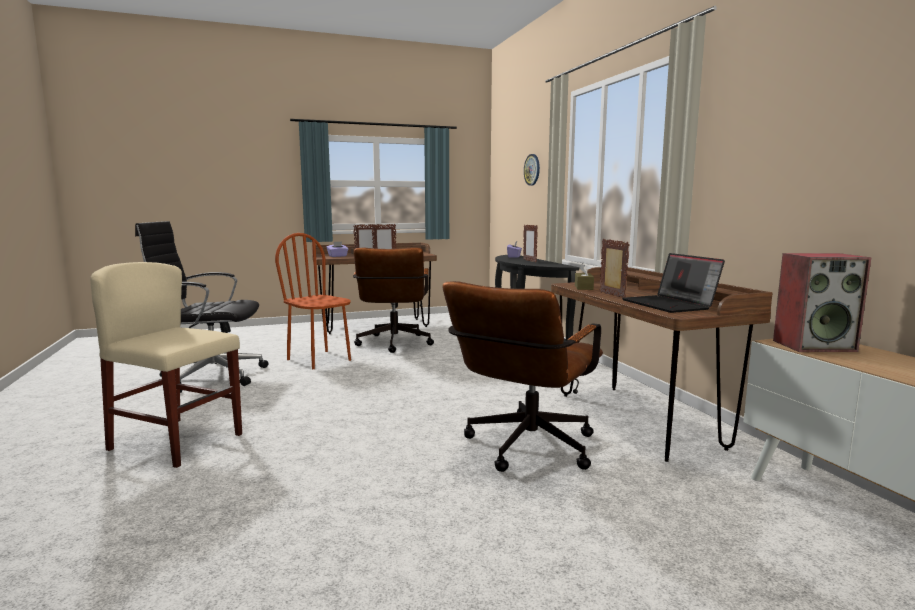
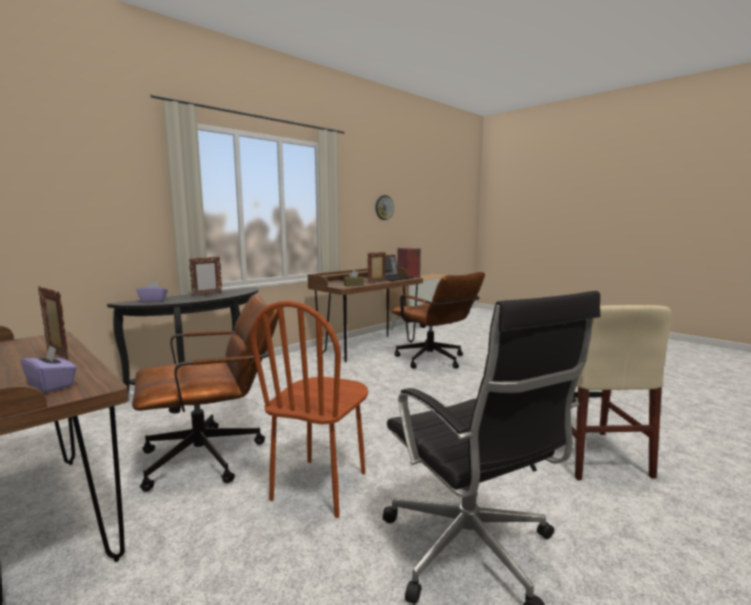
camera: 115 degrees left, 0 degrees up
brown office chair [442,281,603,472] -> brown office chair turned 45 degrees clockwise [392,272,485,369]
wall clock [524,154,540,186] -> wall clock moved to [375,195,394,220]

